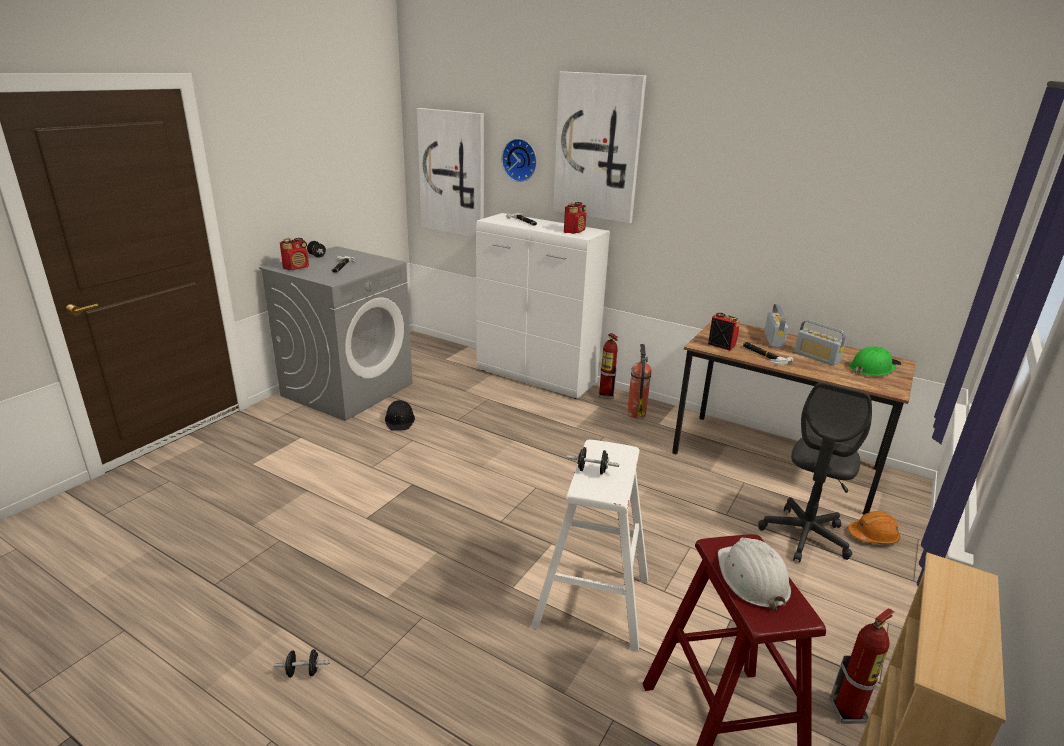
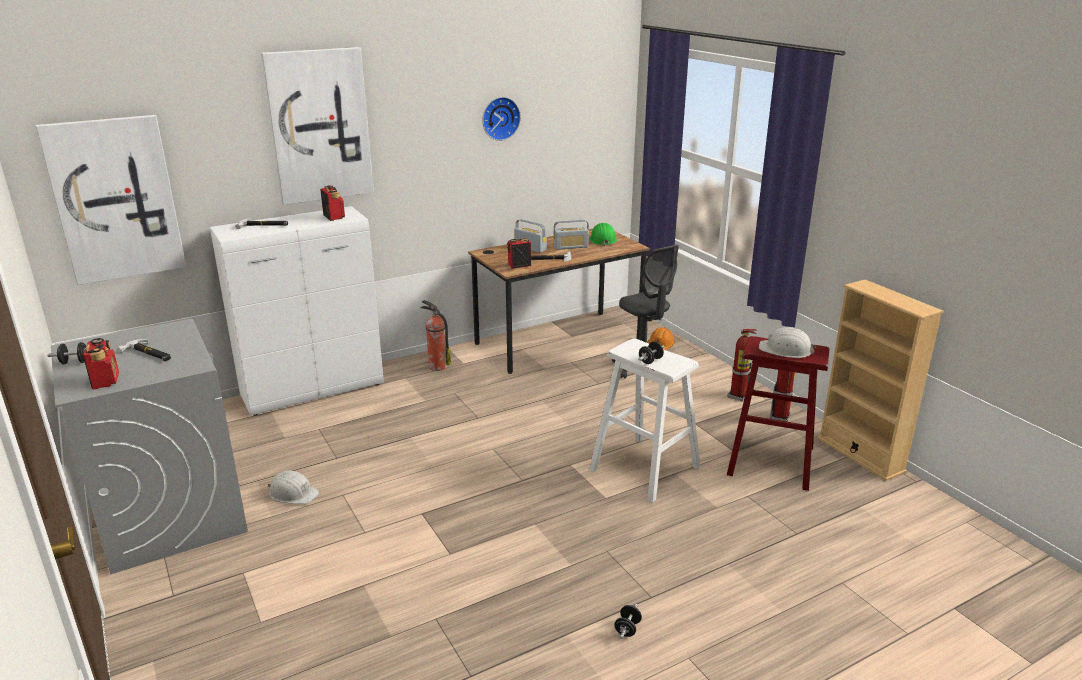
camera: 60 degrees left, 0 degrees up
black hard hat [385,400,415,431] -> white hard hat [268,470,320,504]
wall clock [502,139,537,182] -> wall clock moved to [482,97,521,141]
fire extinguisher [599,333,618,399] -> fire extinguisher moved to [727,329,757,401]

